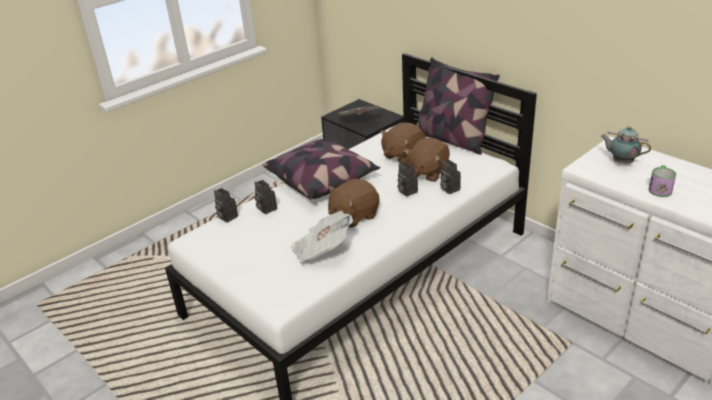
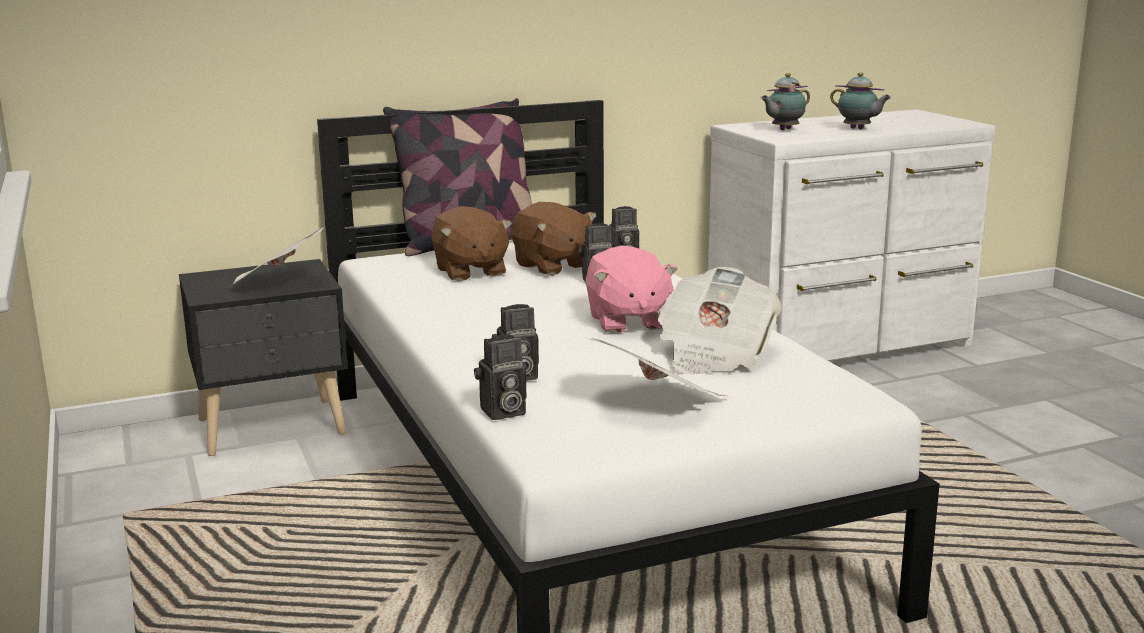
camera: 70 degrees left, 15 degrees down
pillow [263,138,380,199] -> none
brown plush toy [328,179,380,228] -> pink plush toy [585,245,678,333]
mug [648,165,676,197] -> teapot [830,72,891,129]
none -> newspaper [589,338,727,396]

